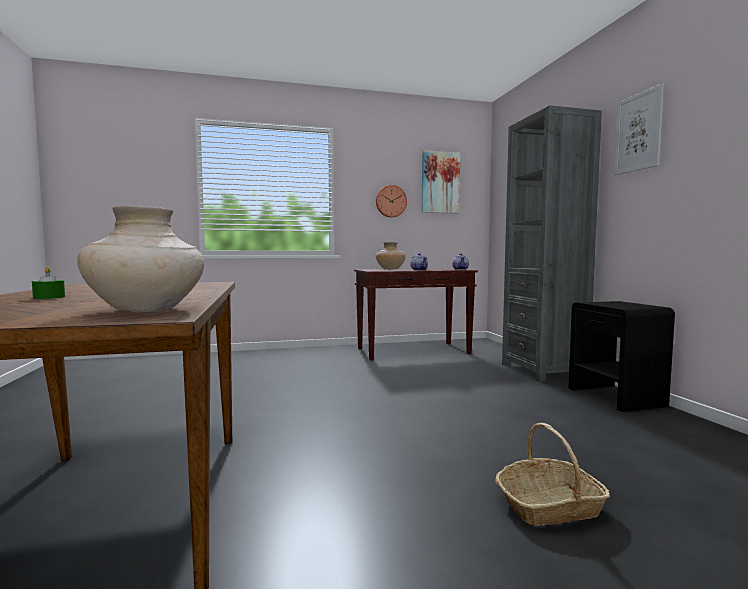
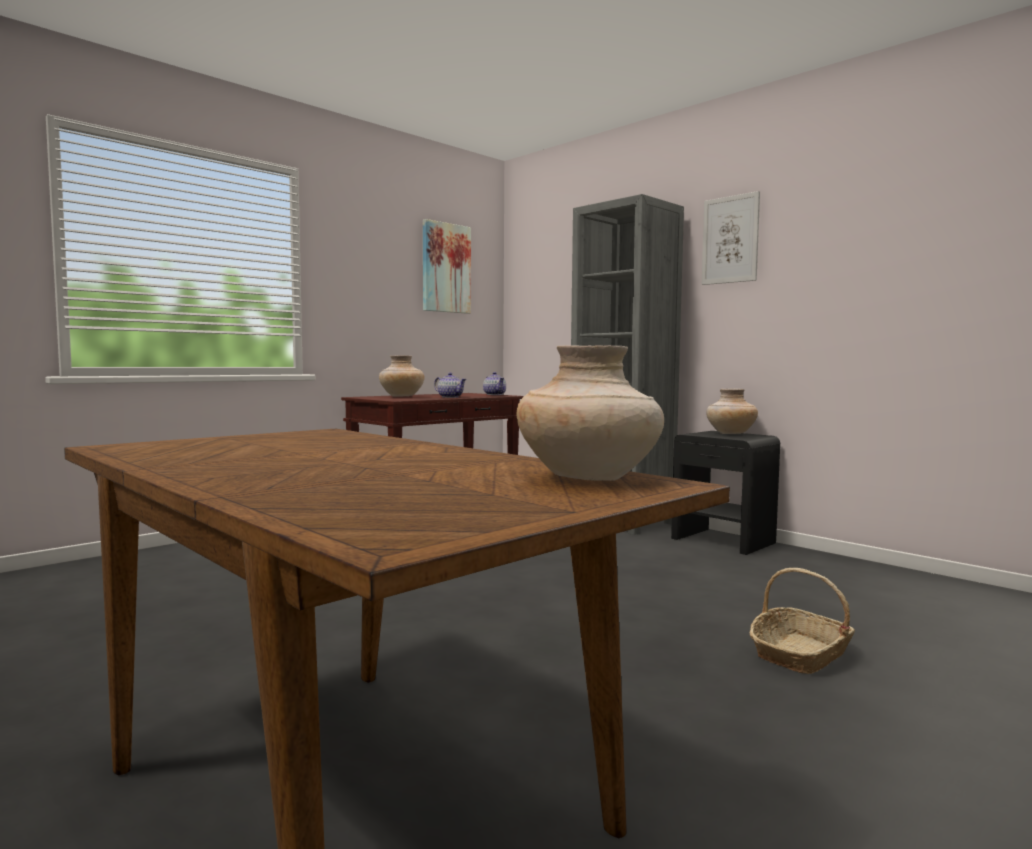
camera: 30 degrees left, 0 degrees up
green candle [32,267,65,299] -> none
wall clock [376,185,407,217] -> none
none -> beige vase [706,389,758,434]

